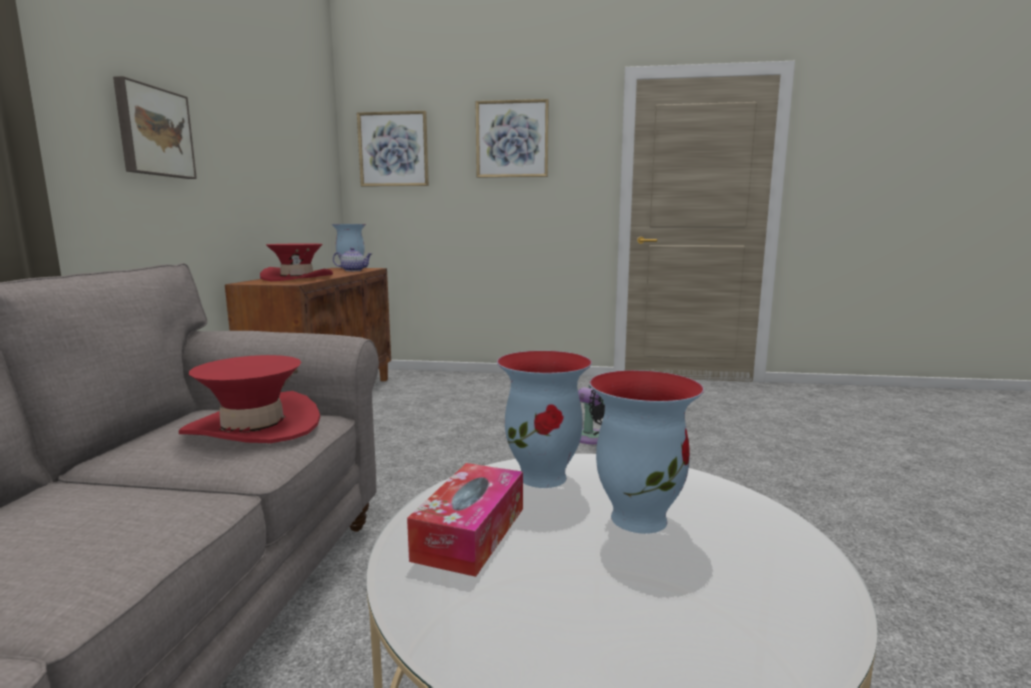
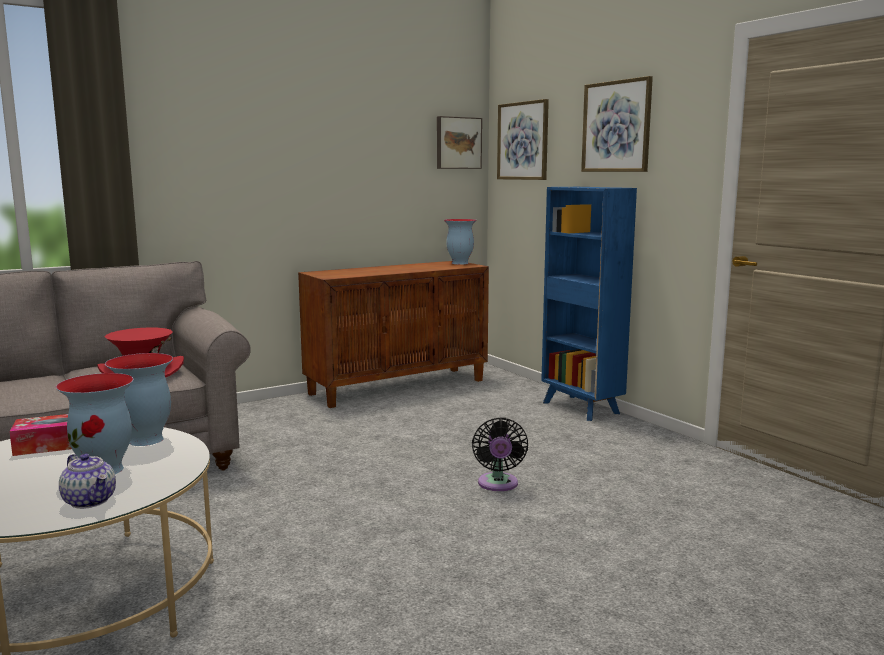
camera: 50 degrees right, 0 degrees up
picture [113,76,197,179] -> picture moved to [437,116,482,169]
red hat [260,243,333,281] -> none
teapot [333,248,372,271] -> teapot moved to [59,453,116,509]
none -> blue bookcase [541,187,637,421]

